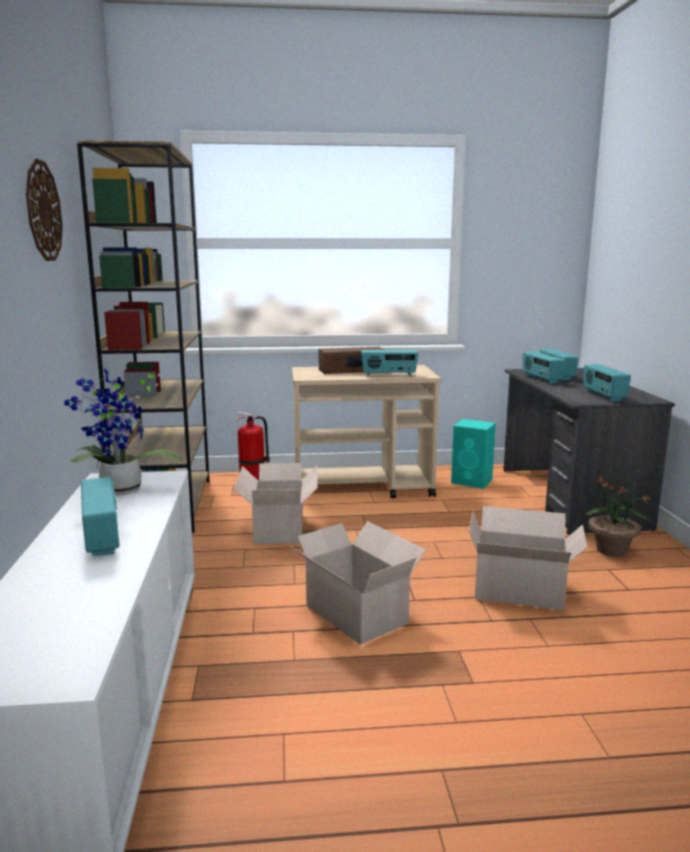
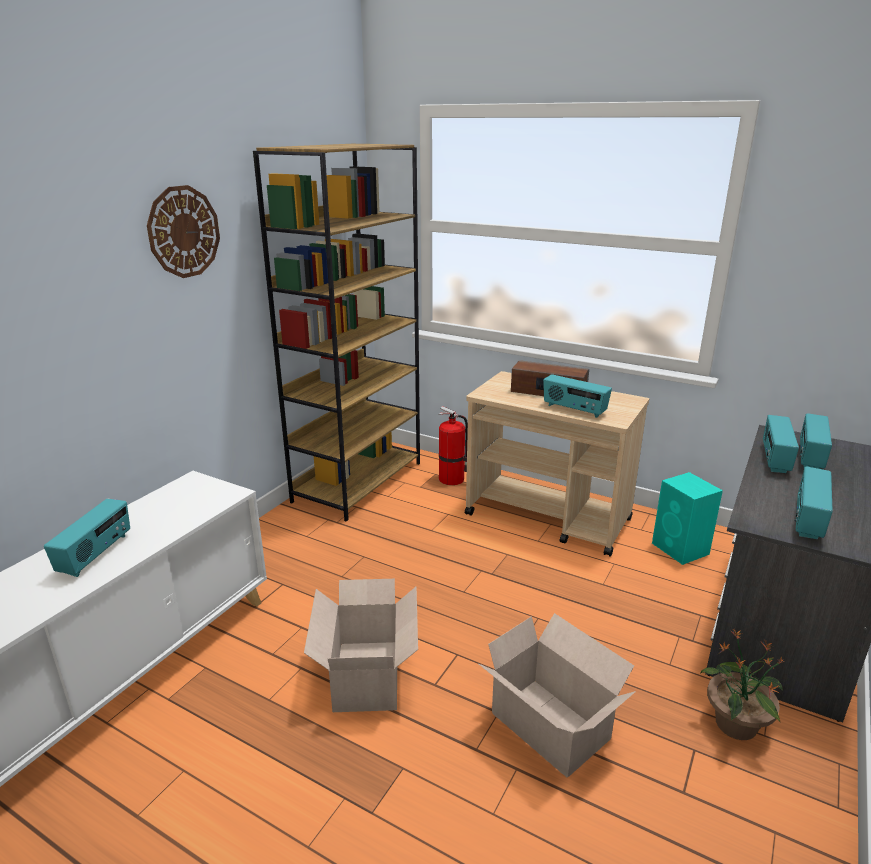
camera: 35 degrees right, 10 degrees up
potted plant [64,368,183,496] -> none
cardboard box [235,463,318,544] -> none

